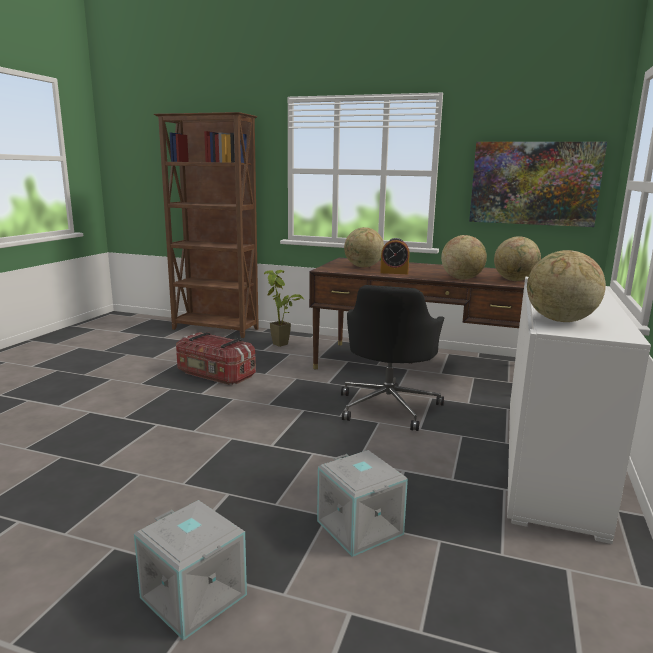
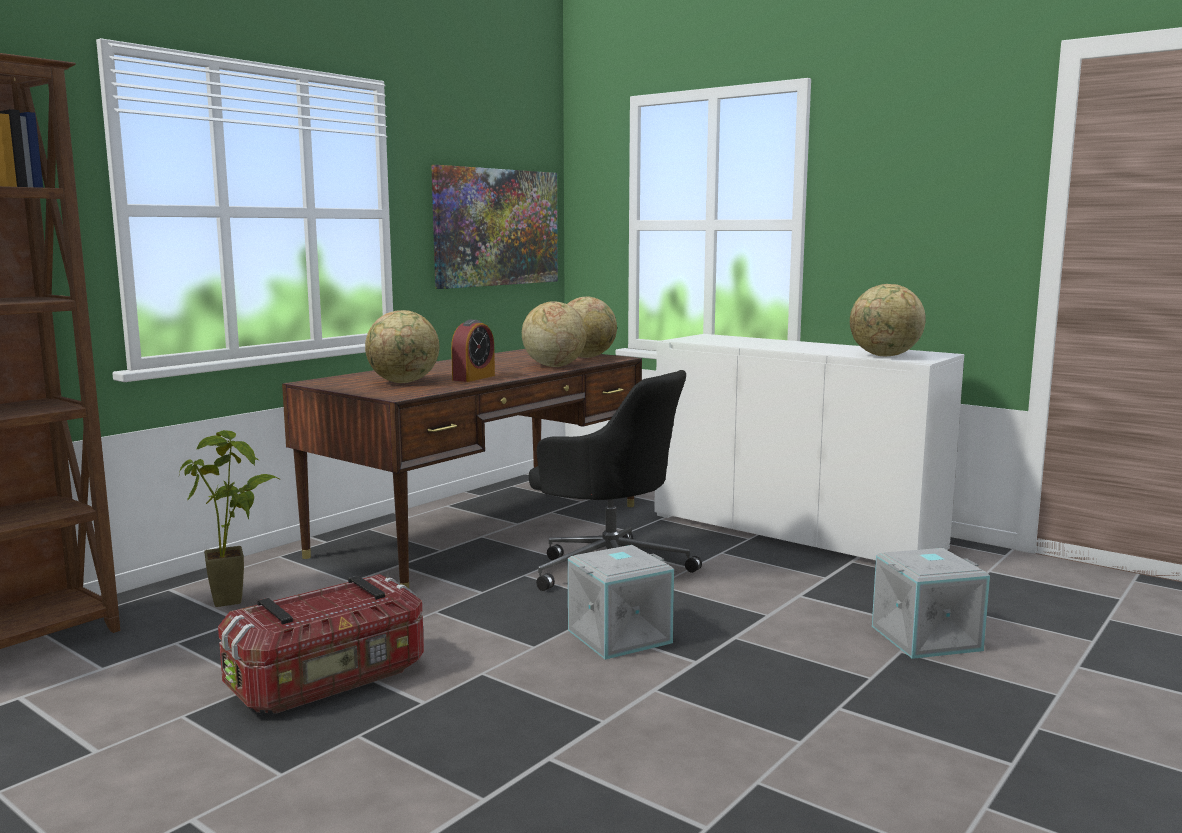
camera: 70 degrees left, 5 degrees down
grey storage box [134,500,247,641] -> grey storage box moved to [568,545,674,660]

